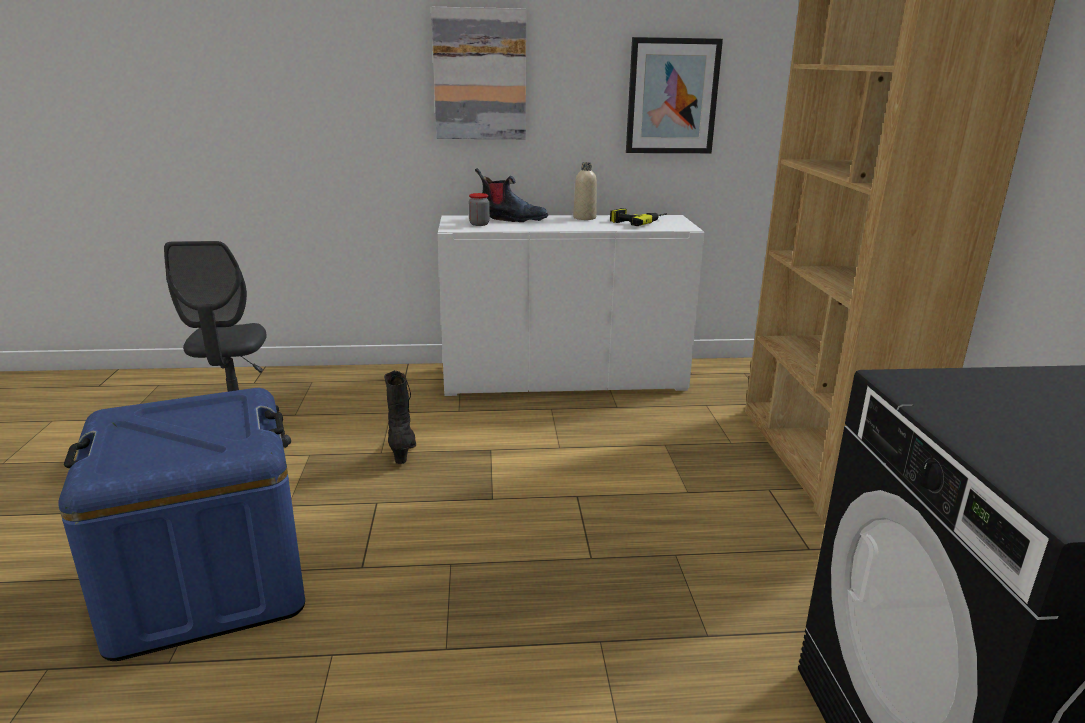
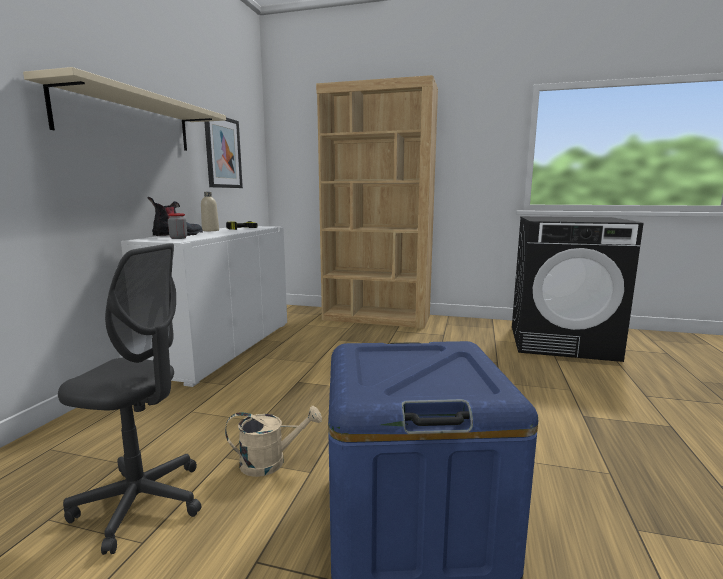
camera: 70 degrees left, 10 degrees down
black boot [384,370,416,464] -> none
picture [431,7,526,139] -> beige shelf [23,67,226,151]
none -> beige watering can [225,406,322,477]

